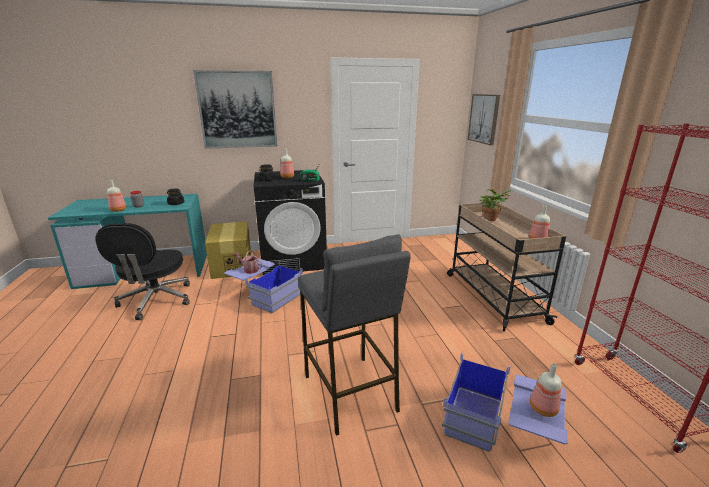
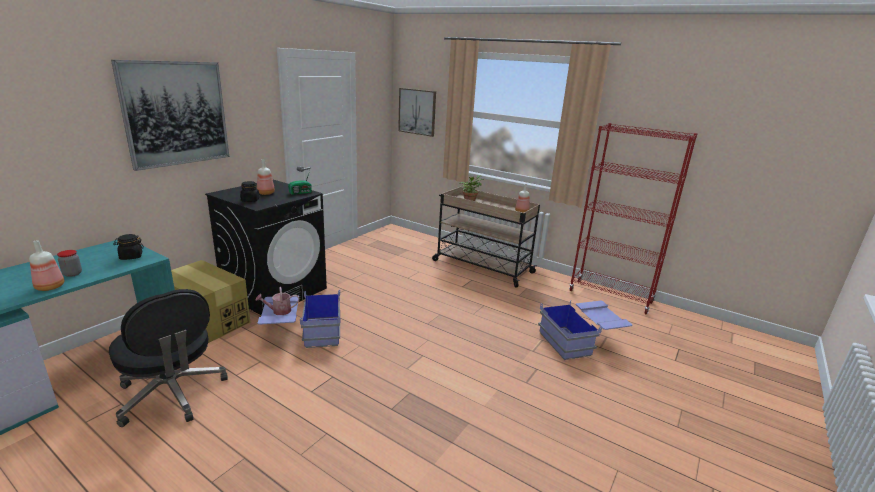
camera: 45 degrees left, 0 degrees up
grey stool [298,234,411,436] -> none
bottle [530,363,562,417] -> none

